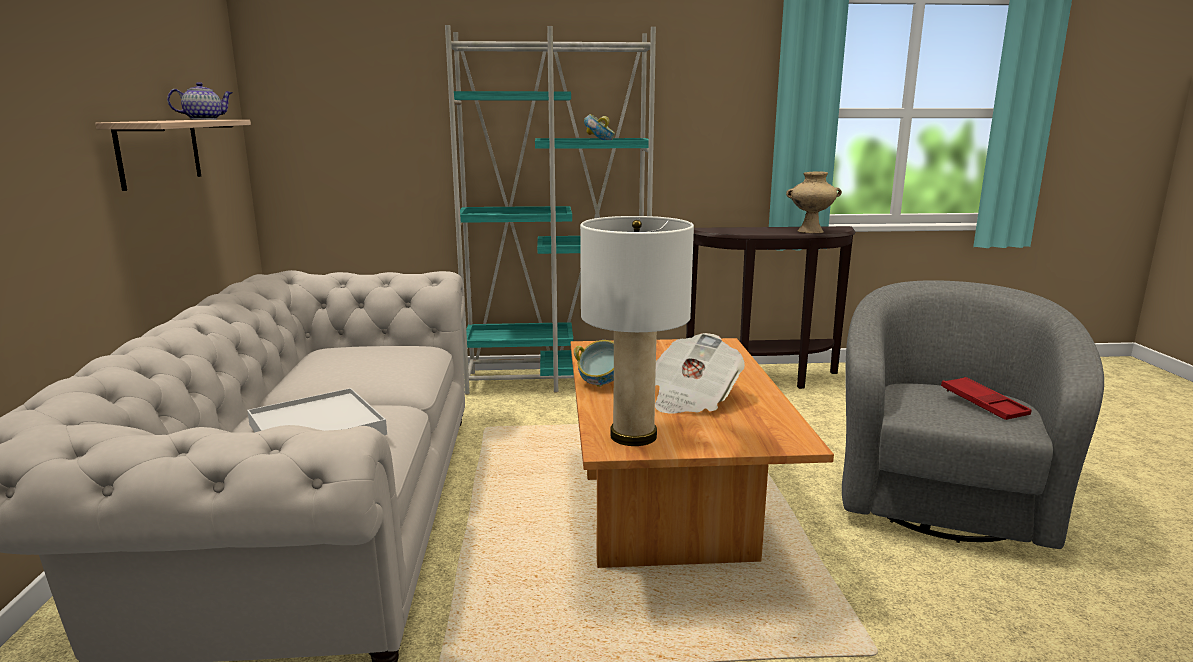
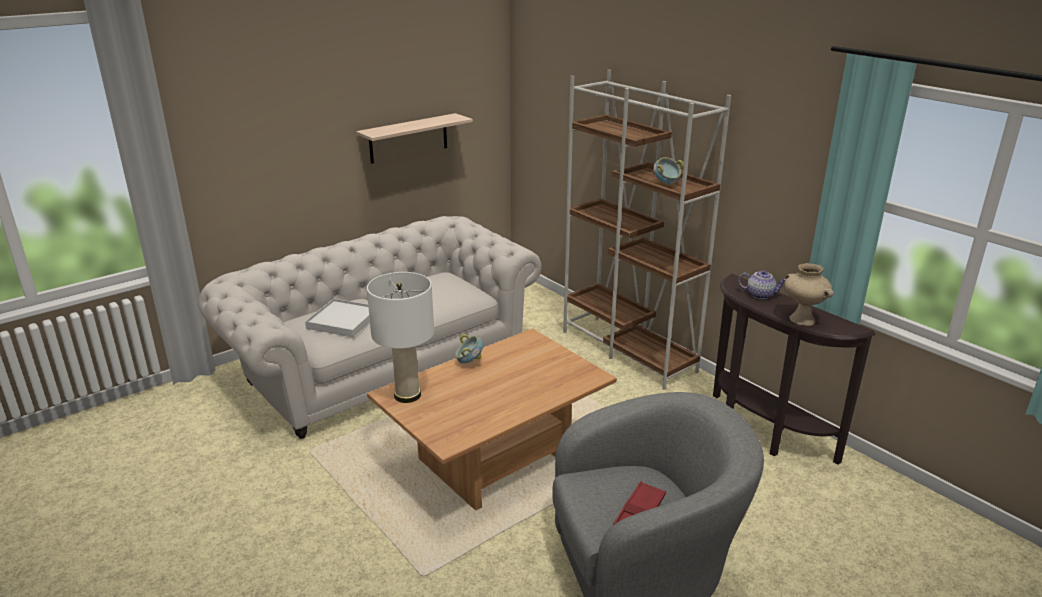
camera: 55 degrees right, 10 degrees up
teapot [167,82,232,120] -> teapot moved to [738,270,786,299]
turquoise bookcase [445,25,656,395] -> brown bookcase [563,70,731,390]
newspaper [655,333,745,414] -> none

